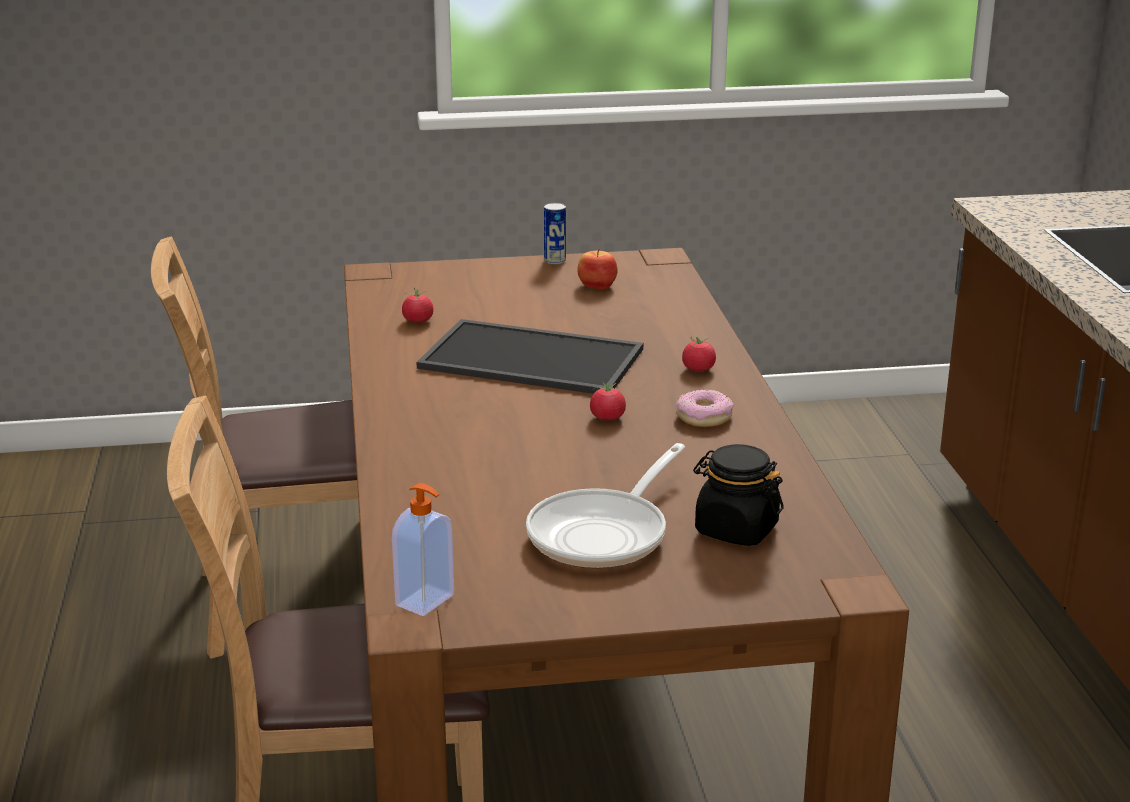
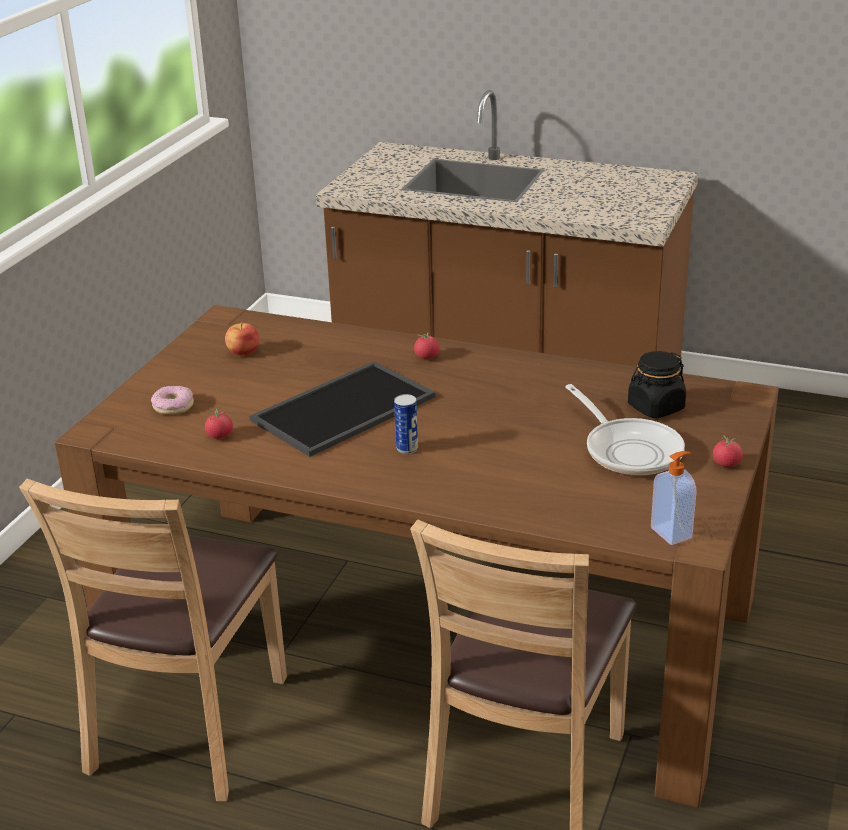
camera: 60 degrees left, 5 degrees up
can [544,203,566,264] -> can moved to [394,394,418,454]
tomato [590,381,626,420] -> tomato moved to [713,435,743,467]
donut [676,389,734,427] -> donut moved to [151,386,194,415]

